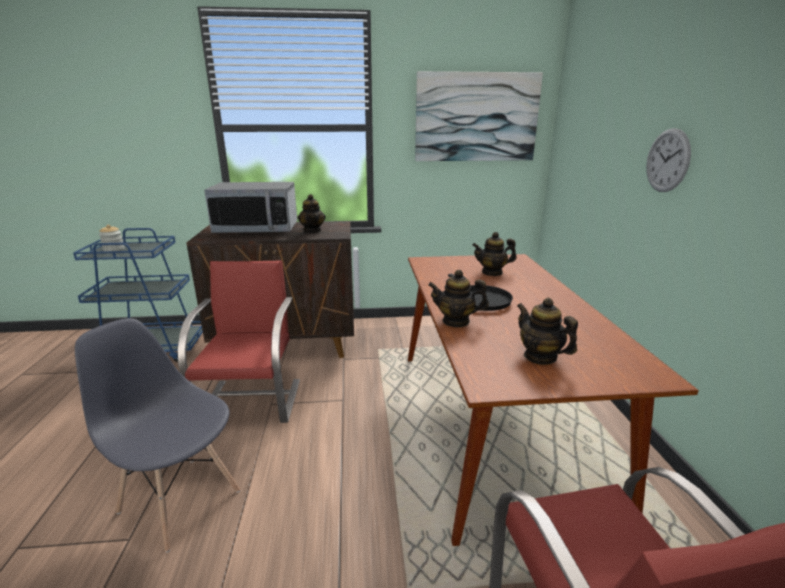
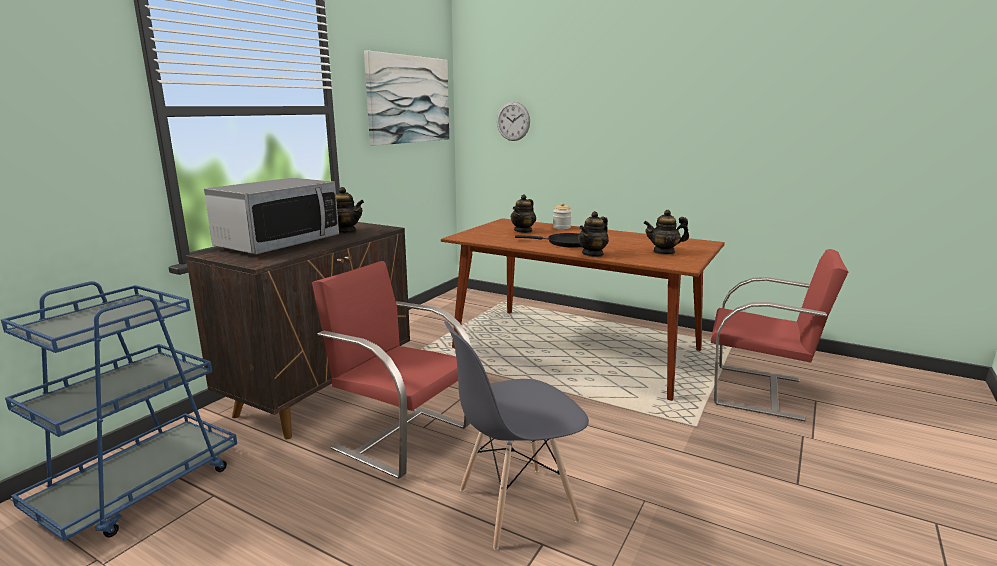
camera: 55 degrees left, 5 degrees down
jar [99,225,125,252] -> jar moved to [553,203,572,229]
wall clock [646,128,691,192] -> wall clock moved to [497,102,530,141]

